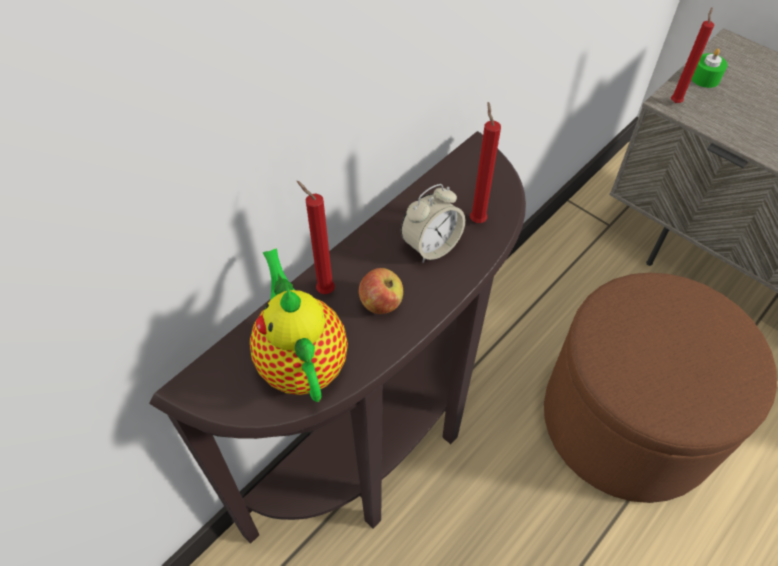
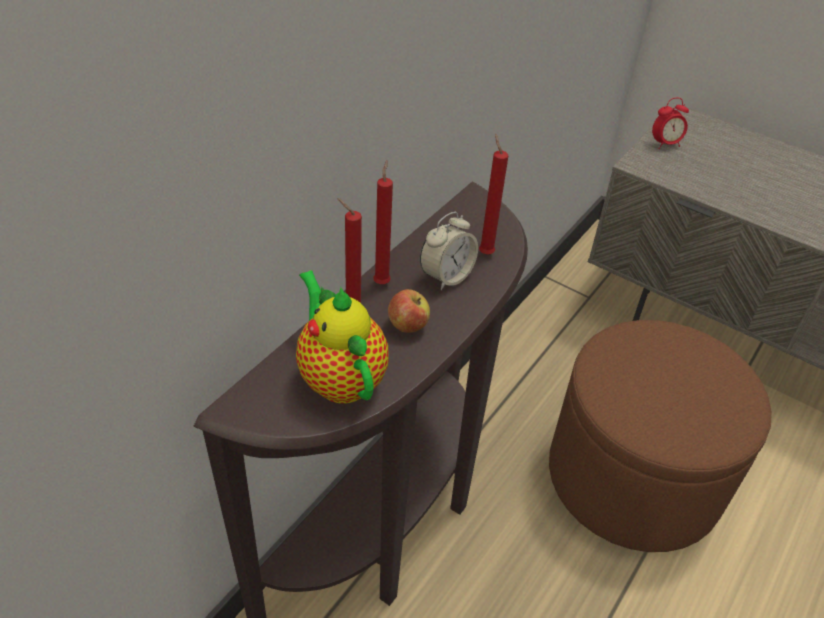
camera: 10 degrees left, 10 degrees down
red candle [671,7,714,103] -> red candle moved to [373,160,393,284]
green candle [691,49,728,88] -> alarm clock [652,98,689,149]

